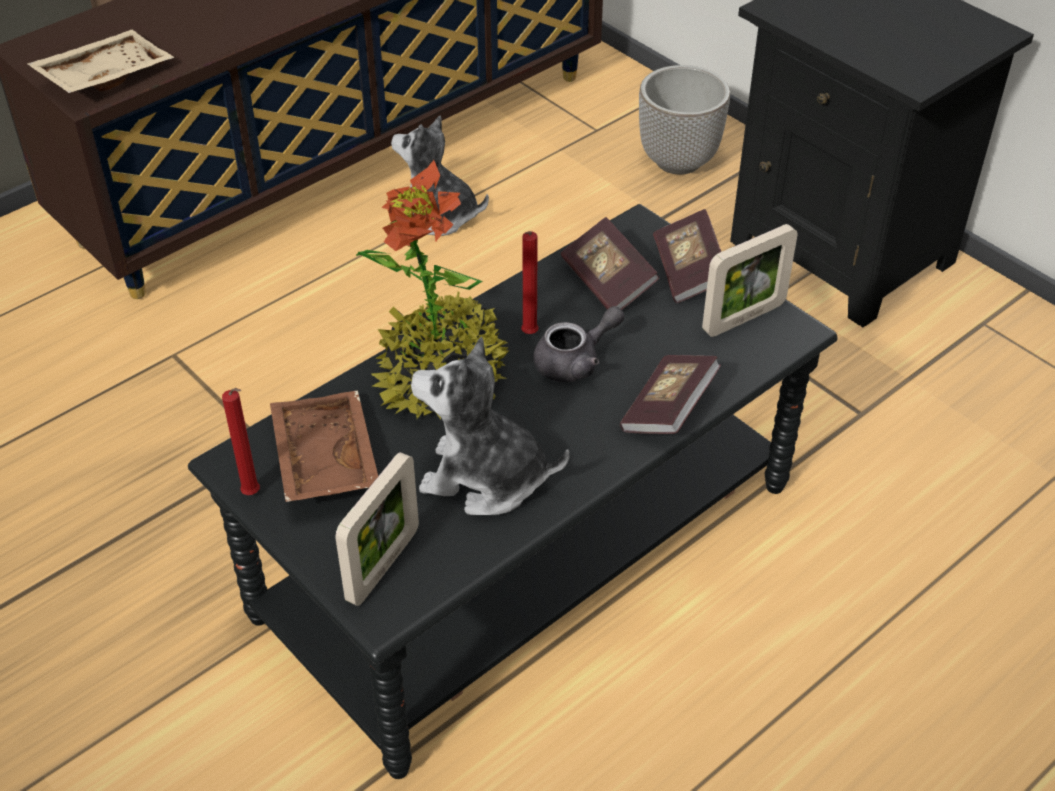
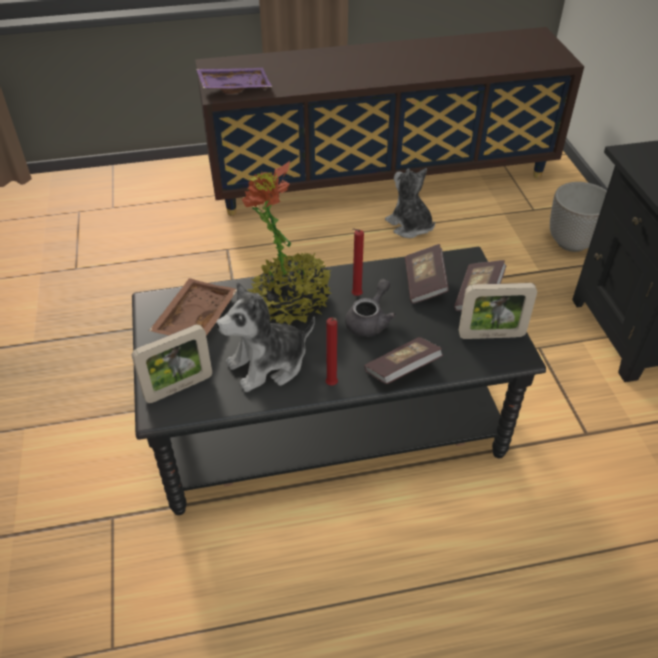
camera: 30 degrees right, 0 degrees up
beige tray [27,30,175,93] -> purple tray [196,68,272,94]
red candle [222,388,260,495] -> red candle moved to [326,318,338,385]
plush toy [411,336,570,515] -> plush toy turned 75 degrees counterclockwise [216,282,315,392]
grey teapot [533,306,624,382] -> grey teapot turned 60 degrees counterclockwise [345,279,396,337]

